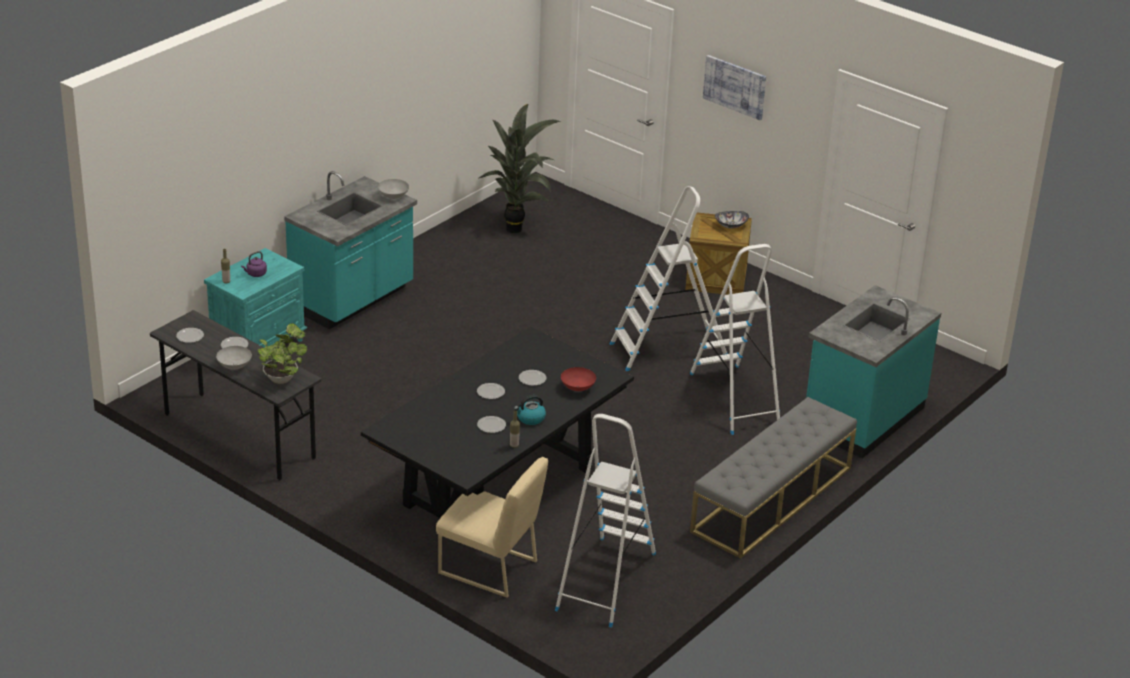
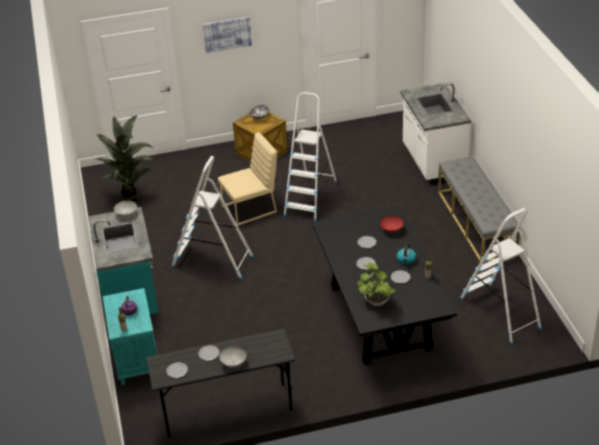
camera: 50 degrees left, 5 degrees up
potted plant [257,323,308,384] -> potted plant moved to [357,263,395,306]
beige chair [436,457,548,598] -> beige chair moved to [218,132,277,226]
white step ladder [690,244,780,435] -> white step ladder moved to [171,156,254,279]
turquoise counter [806,285,941,458] -> white counter [400,83,471,185]

